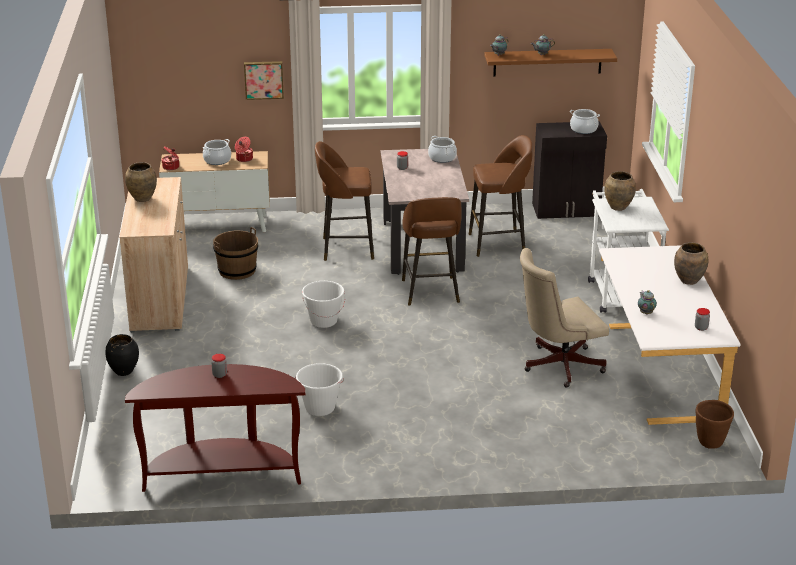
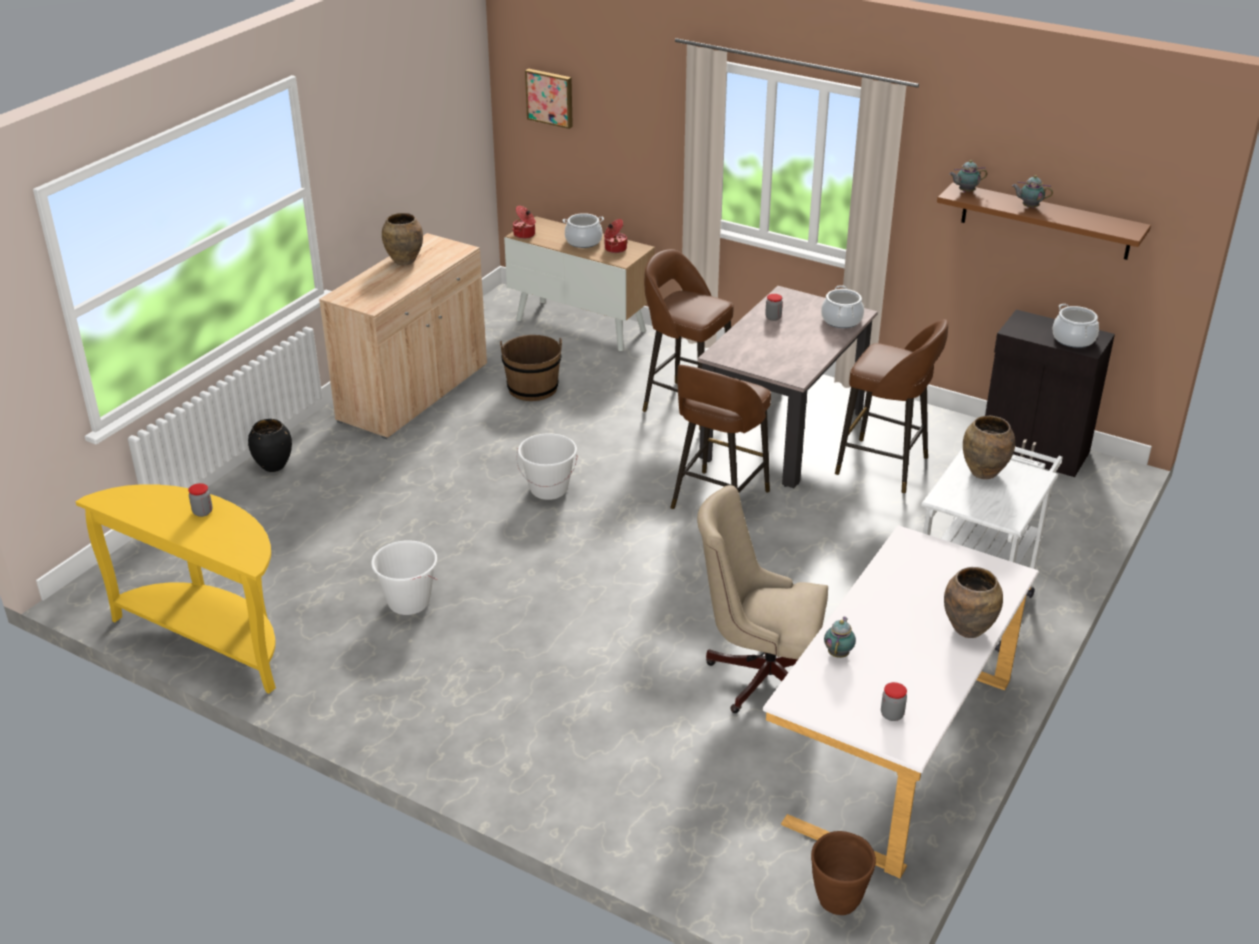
camera: 35 degrees right, 5 degrees up
brown console table [125,364,305,492] -> yellow console table [76,484,276,694]
picture [244,61,284,100] -> picture moved to [525,69,573,129]

